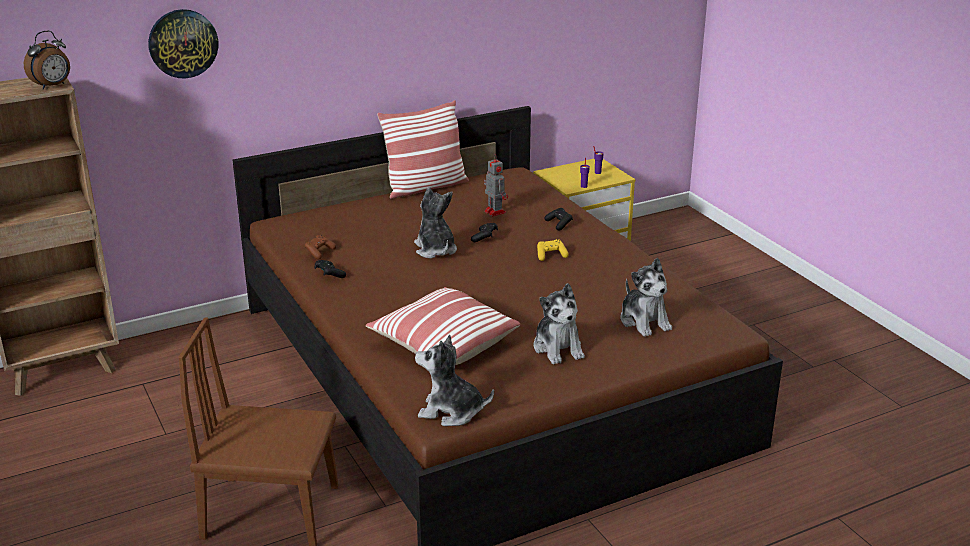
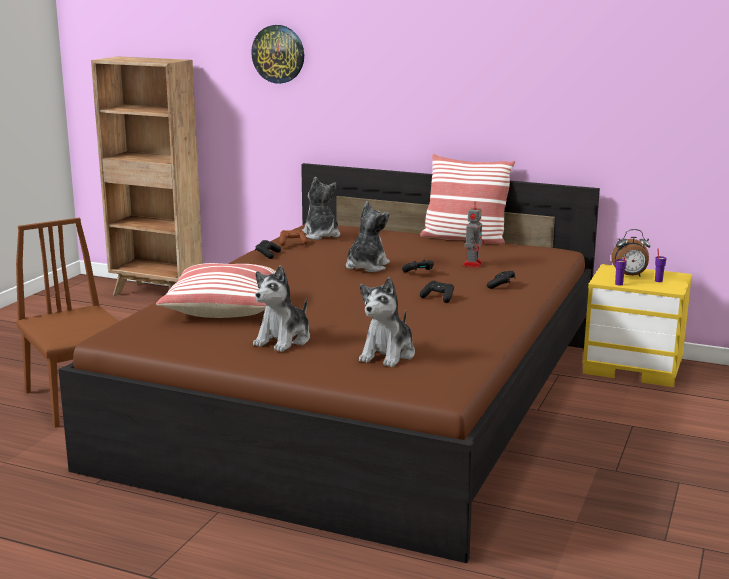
camera: 50 degrees right, 10 degrees down
alarm clock [24,31,70,90] -> alarm clock moved to [611,229,650,277]
plush toy [415,335,494,426] -> plush toy moved to [302,177,340,240]
yellow game controller [537,239,569,261] -> black game controller [420,281,454,303]

